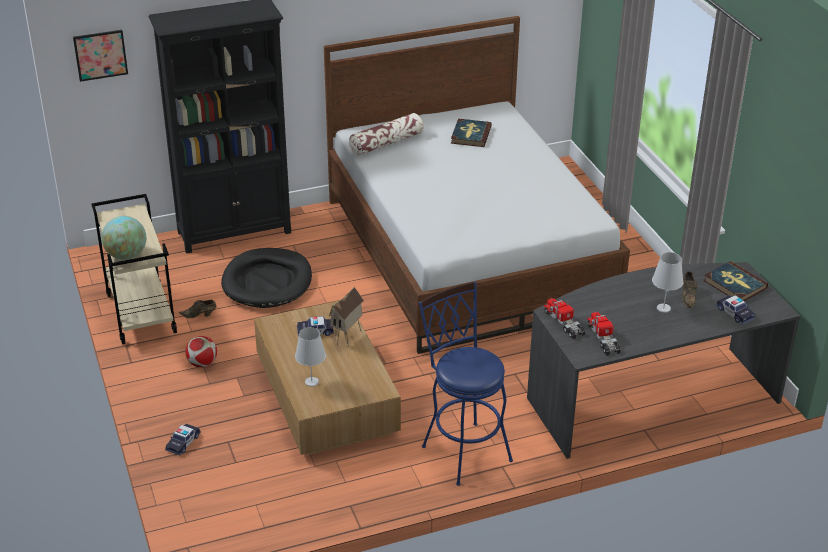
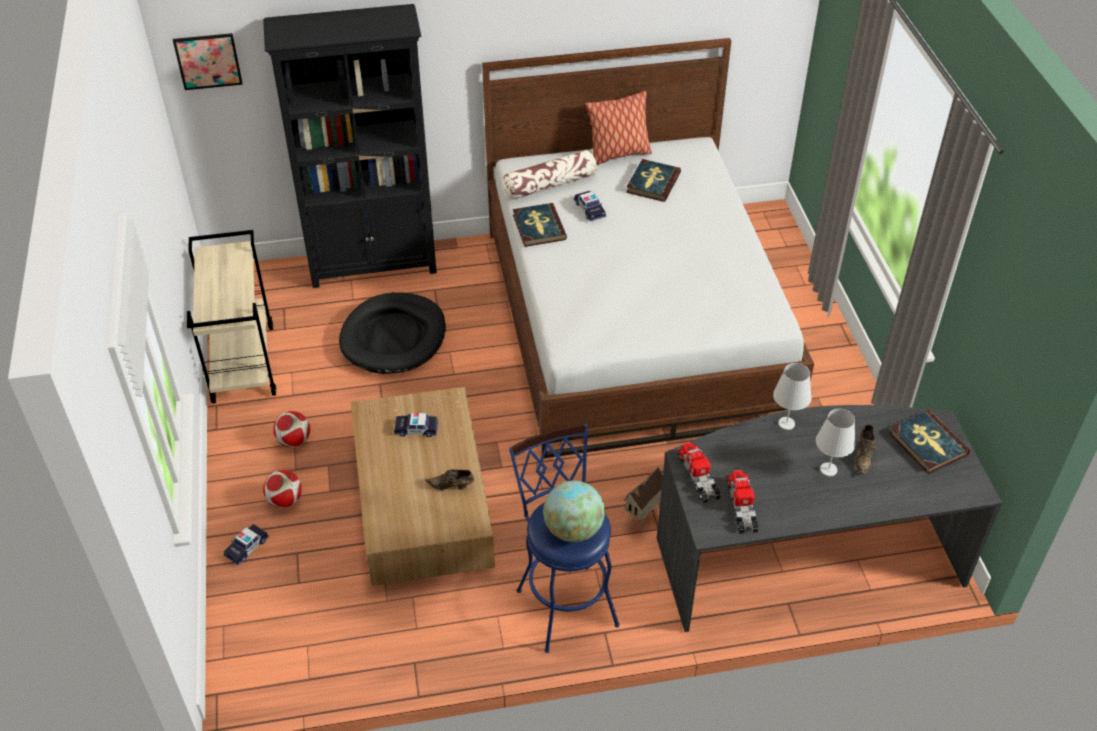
camera: 10 degrees right, 10 degrees up
globe [101,216,146,260] -> globe moved to [543,481,605,542]
brown shoe [179,300,217,318] -> brown shoe moved to [425,469,474,490]
white table lamp [295,327,326,387] -> white table lamp moved to [773,363,811,430]
toy house [329,286,364,346] -> toy house moved to [624,466,663,532]
toy car [716,295,755,324] -> toy car moved to [574,191,606,221]
none -> football [263,470,302,508]
none -> book [513,203,567,247]
none -> pillow [585,91,652,165]

